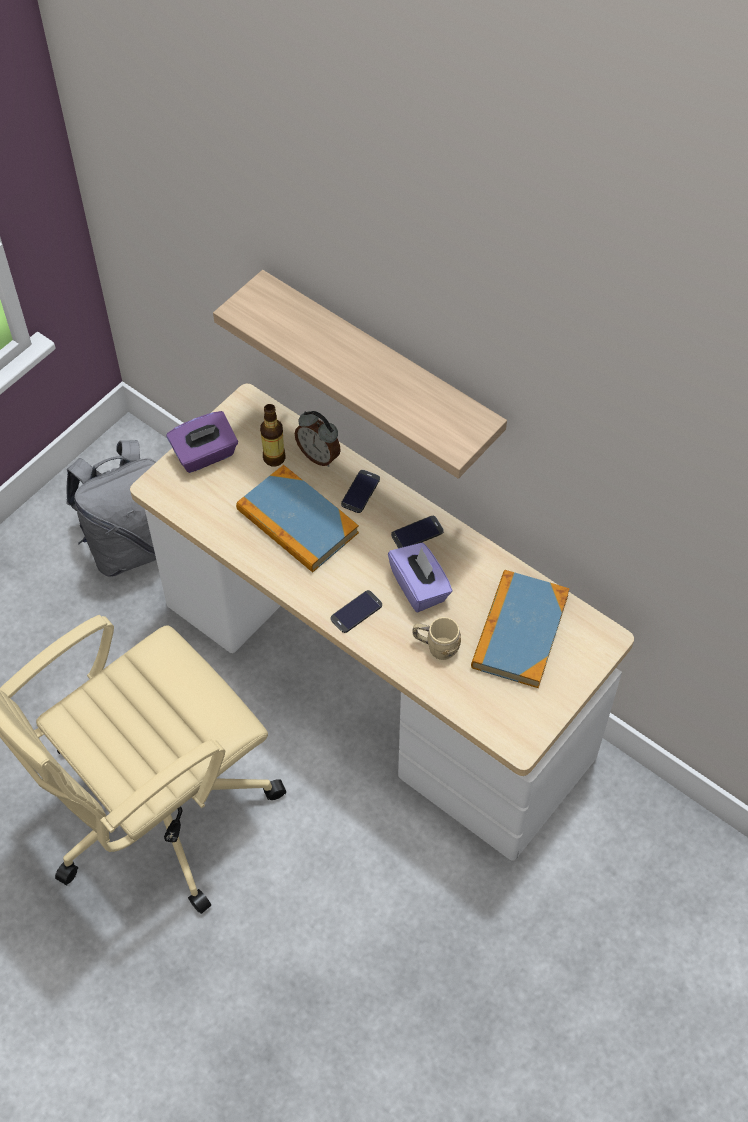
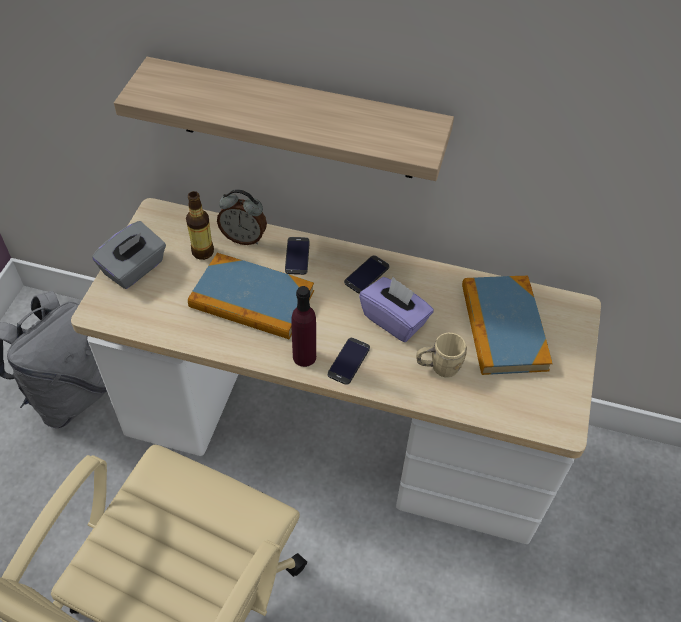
camera: 25 degrees left, 5 degrees down
purple tissue box [167,411,238,473] -> grey tissue box [92,221,166,289]
none -> purple bottle [291,286,316,367]

